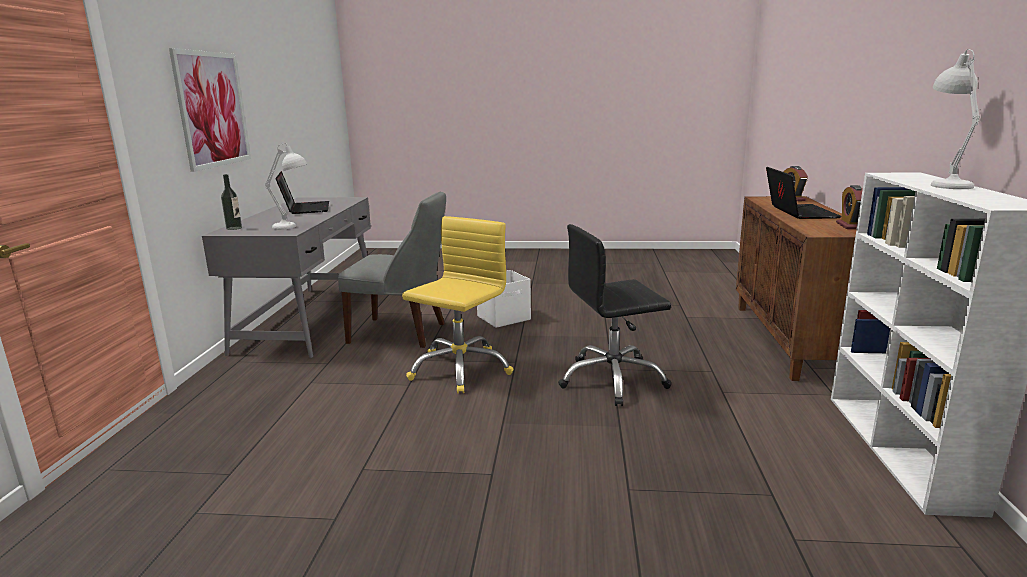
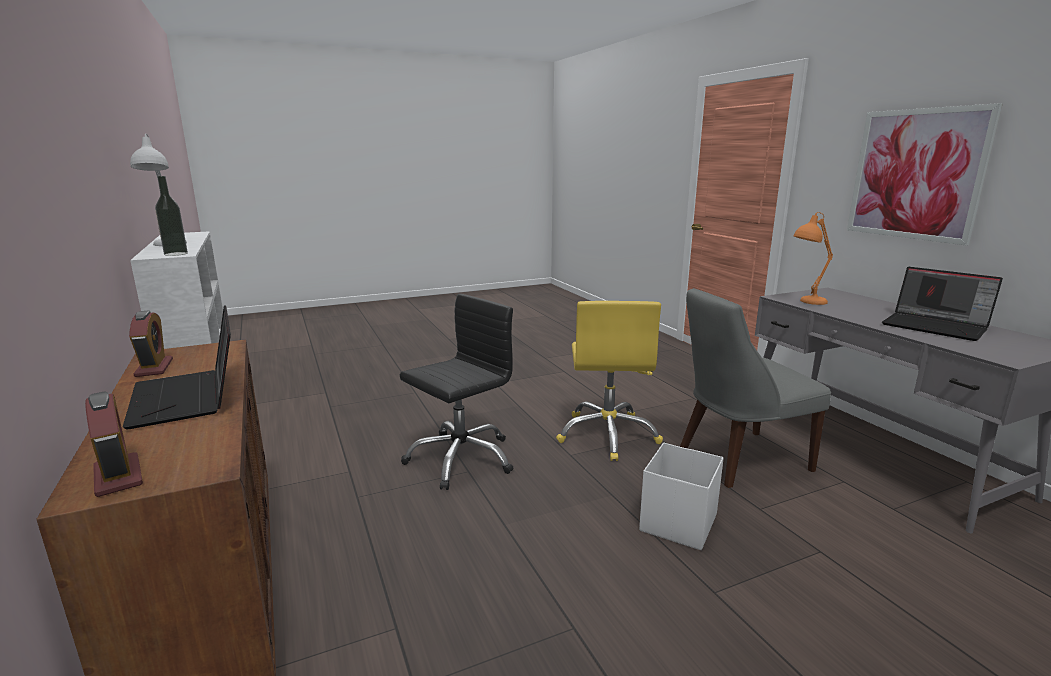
camera: 150 degrees right, 0 degrees up
bottle [221,174,242,230] -> bottle moved to [155,176,188,256]
white table lamp [265,143,307,230] -> orange table lamp [794,212,833,305]

